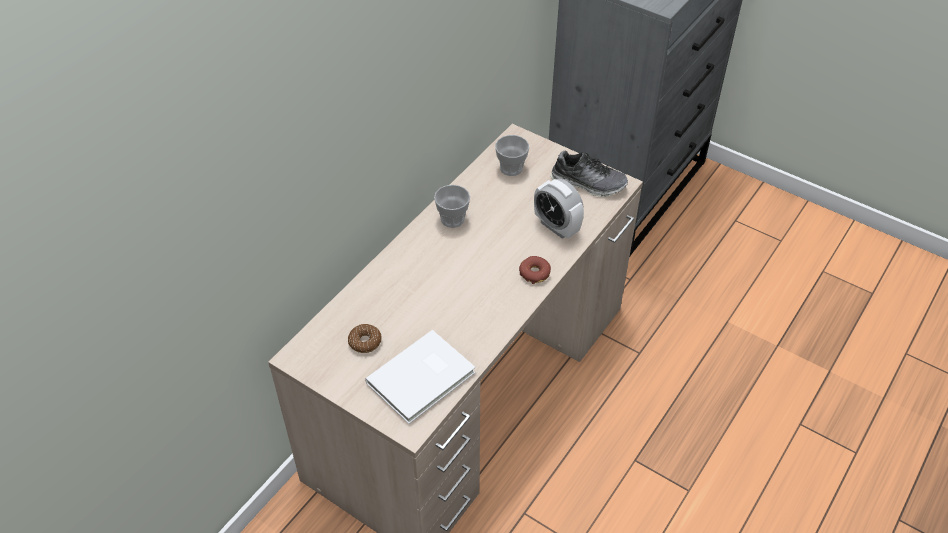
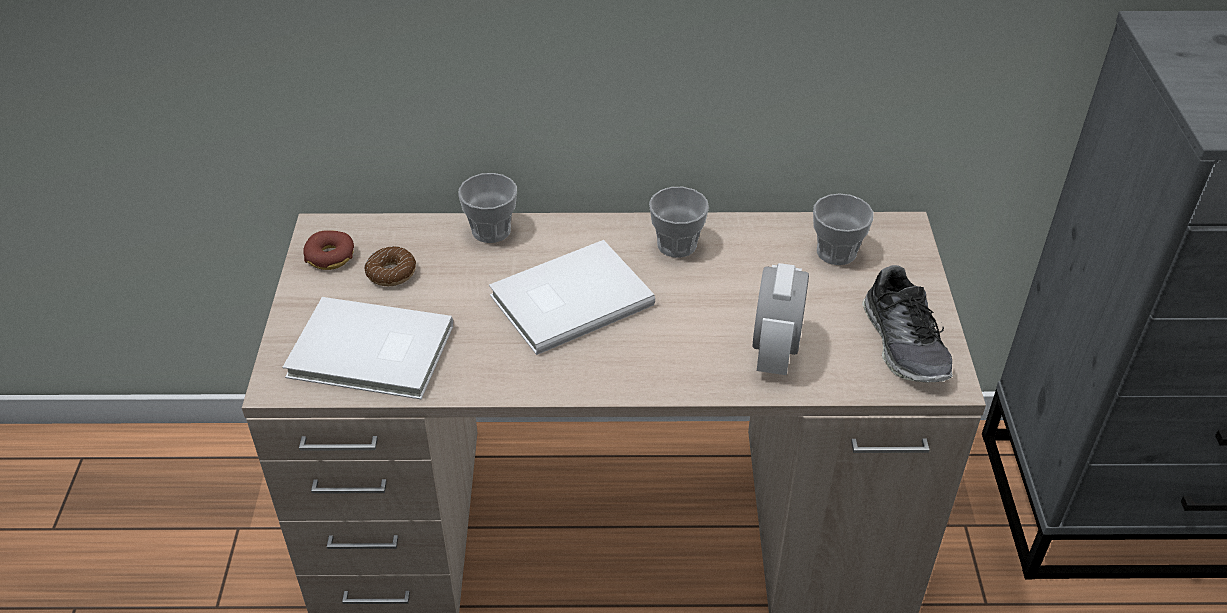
camera: 55 degrees right, 5 degrees down
donut [519,256,551,284] -> donut moved to [303,230,354,270]
none -> cup [458,173,517,243]
none -> white book [489,240,655,355]

